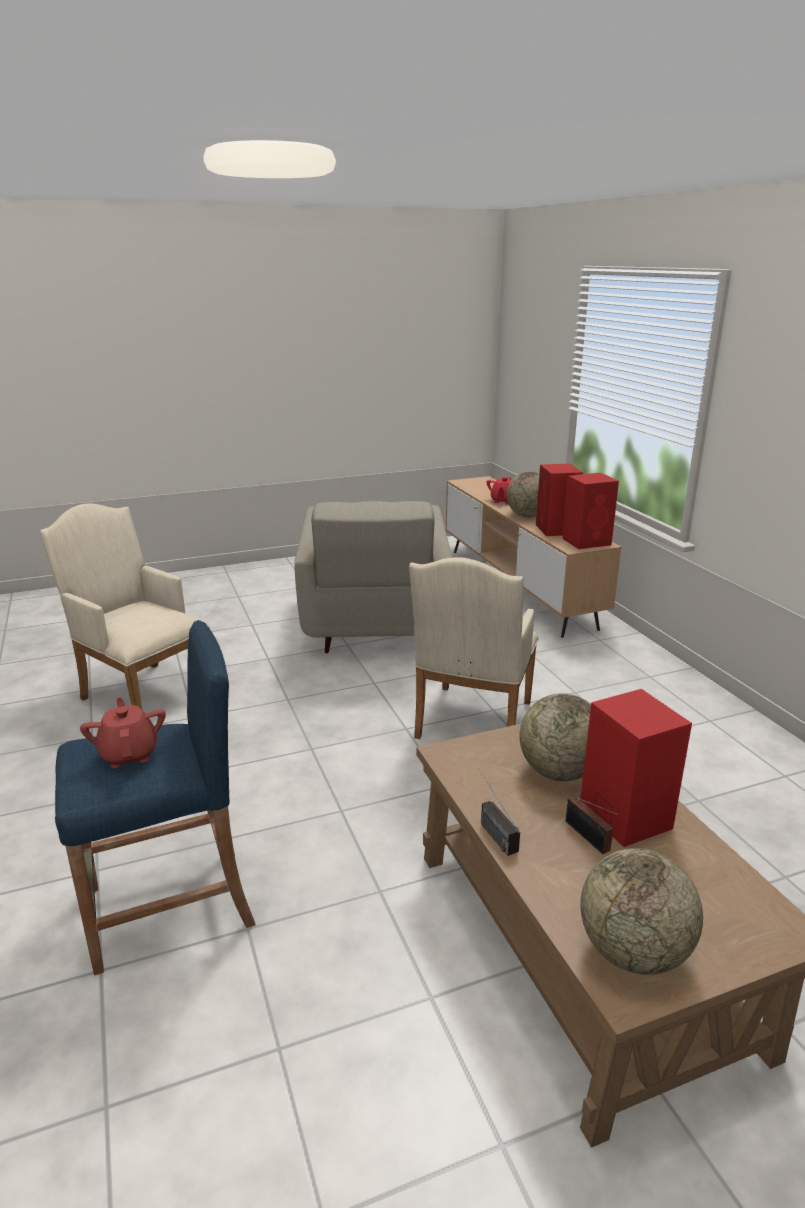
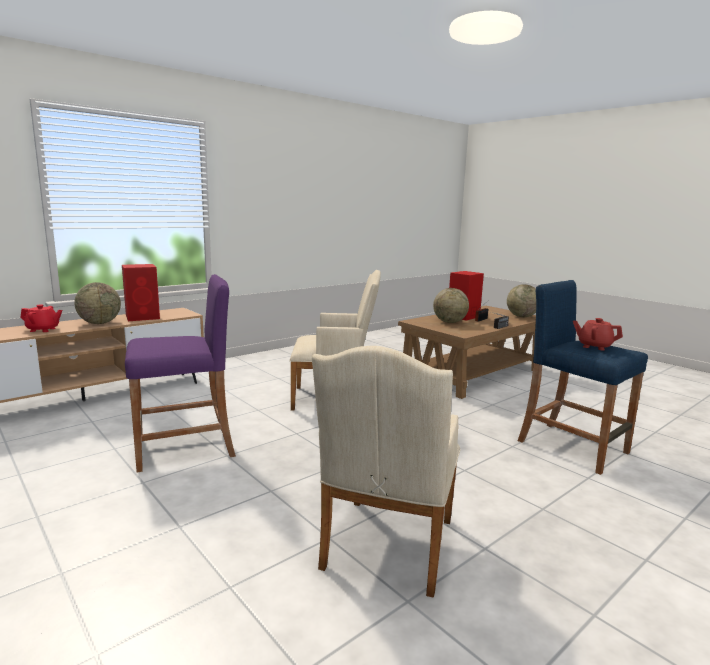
camera: 110 degrees left, 10 degrees down
red teapot [80,697,166,768] -> red teapot turned 75 degrees clockwise [573,318,623,351]
beige armchair [294,501,452,653] -> purple stool [125,274,236,472]
red speaker [562,473,619,549] -> none

